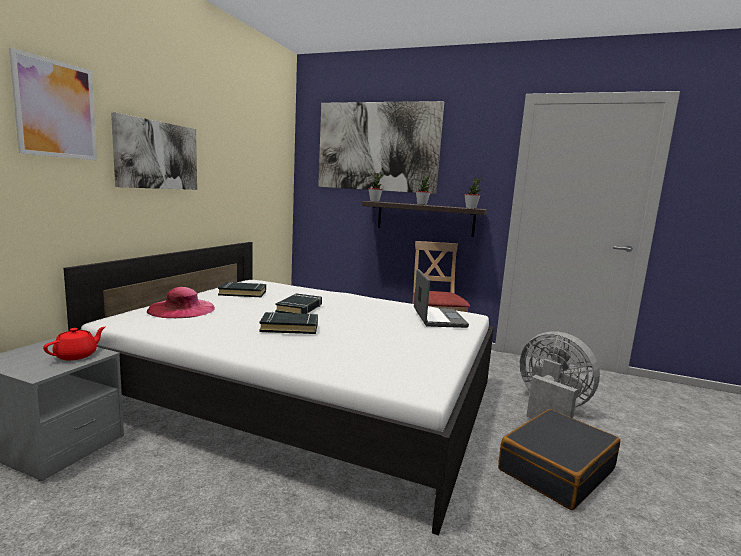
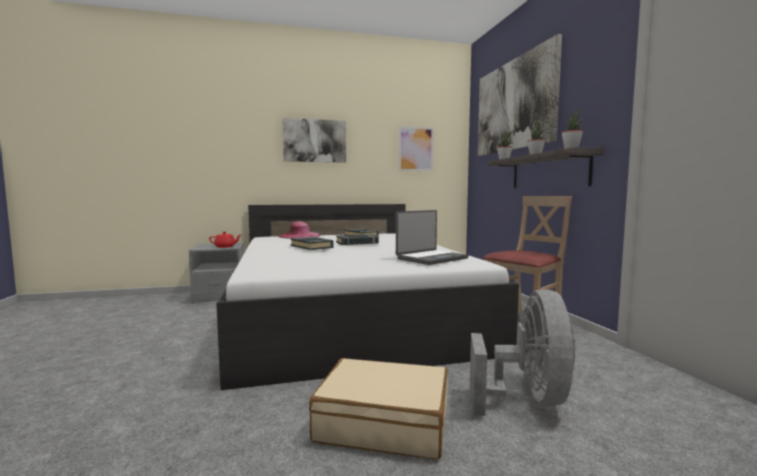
camera: 55 degrees right, 5 degrees down
picture [9,48,97,160] -> picture moved to [399,126,434,171]
black suitcase [498,409,620,510] -> beige suitcase [309,358,448,459]

